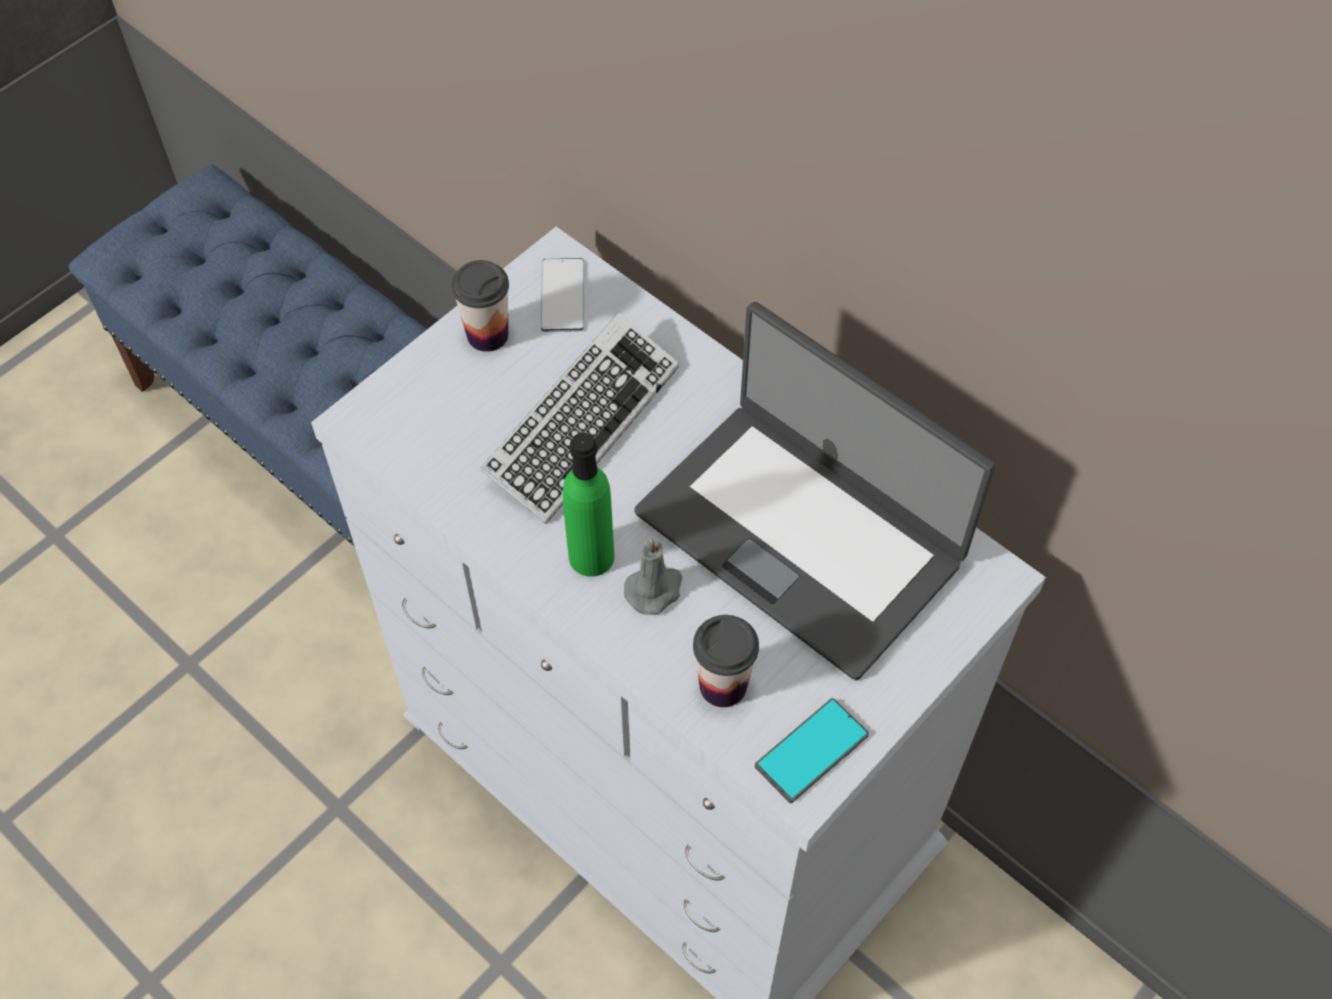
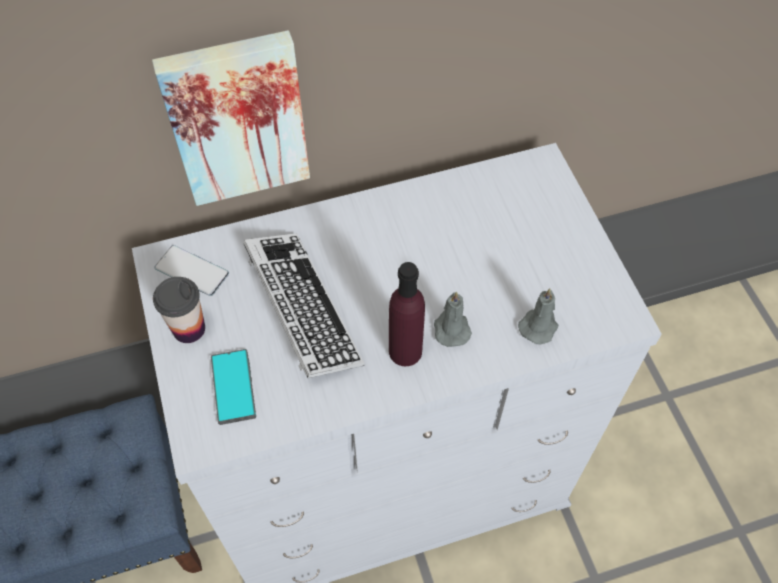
camera: 60 degrees left, 0 degrees up
green bottle [563,433,615,577] -> purple bottle [389,262,425,366]
laptop [634,302,995,680] -> none
cup [693,615,759,707] -> grey candle [518,289,558,344]
phone [755,698,869,803] -> phone moved to [211,349,256,425]
none -> picture [152,30,310,206]

